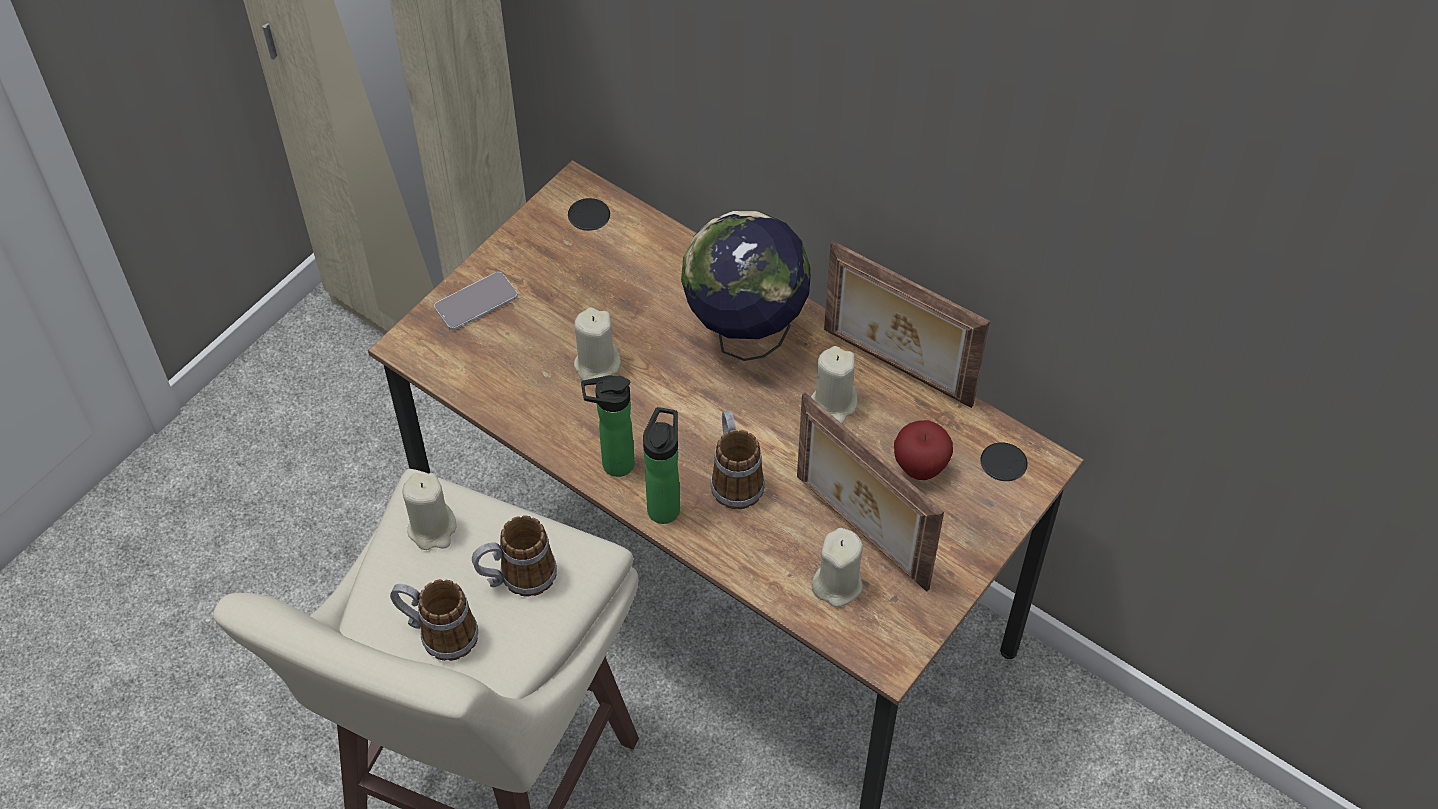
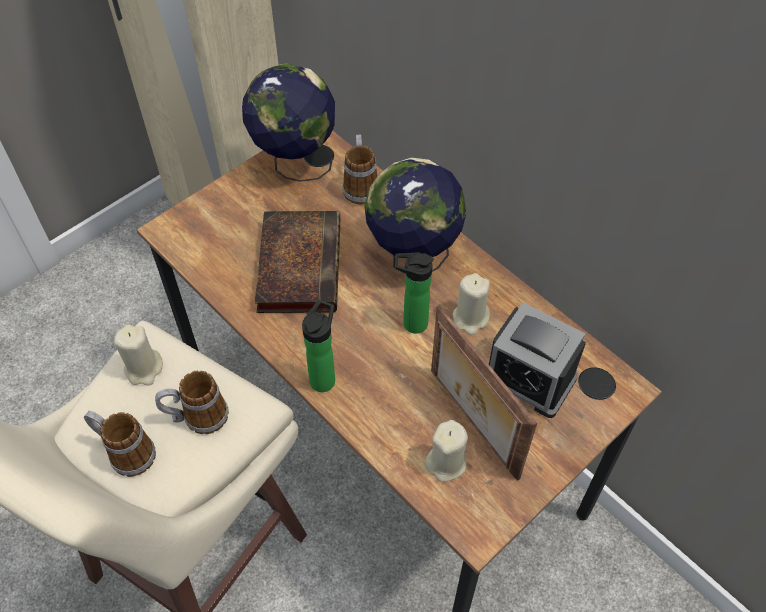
camera: 10 degrees right, 0 degrees up
phone [434,272,518,330] -> none
beige candle [574,308,621,381] -> book [255,211,341,313]
bottle [581,375,635,477] -> bottle moved to [395,253,434,334]
mug [710,410,765,509] -> mug moved to [342,135,377,205]
picture frame [824,241,990,408] -> none
apple [894,420,953,480] -> alarm clock [489,302,586,418]
none -> globe [242,63,335,182]

